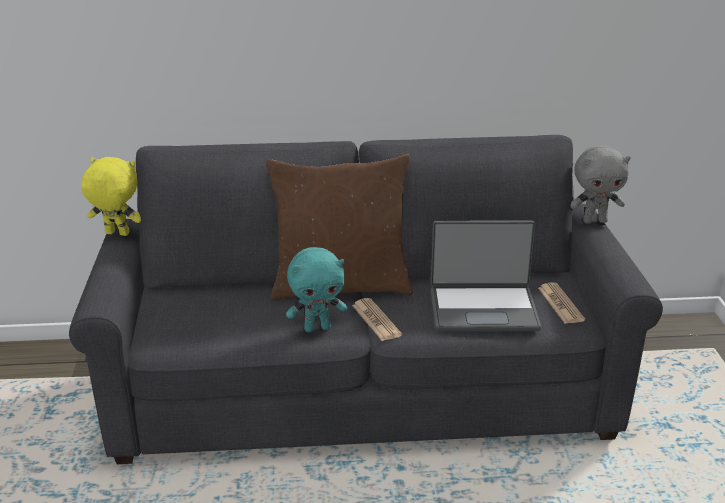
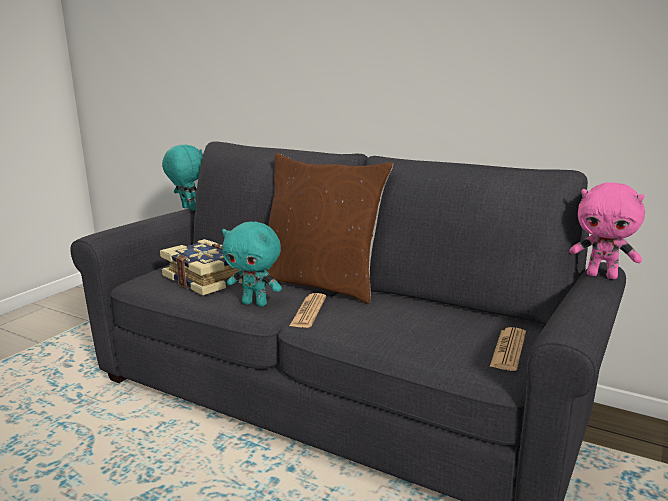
camera: 35 degrees right, 10 degrees down
yellow plush toy [81,157,141,236] -> turquoise plush toy [162,145,203,211]
laptop [431,220,541,332] -> none
grey plush toy [571,145,631,224] -> pink plush toy [569,183,645,279]
none -> book [160,239,242,296]

